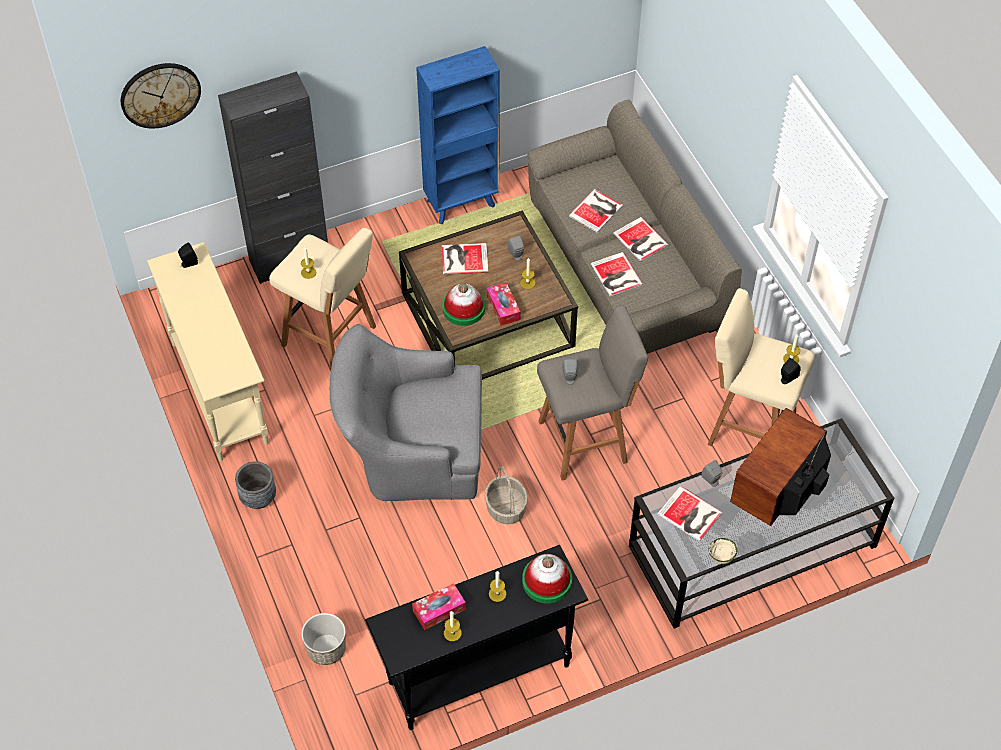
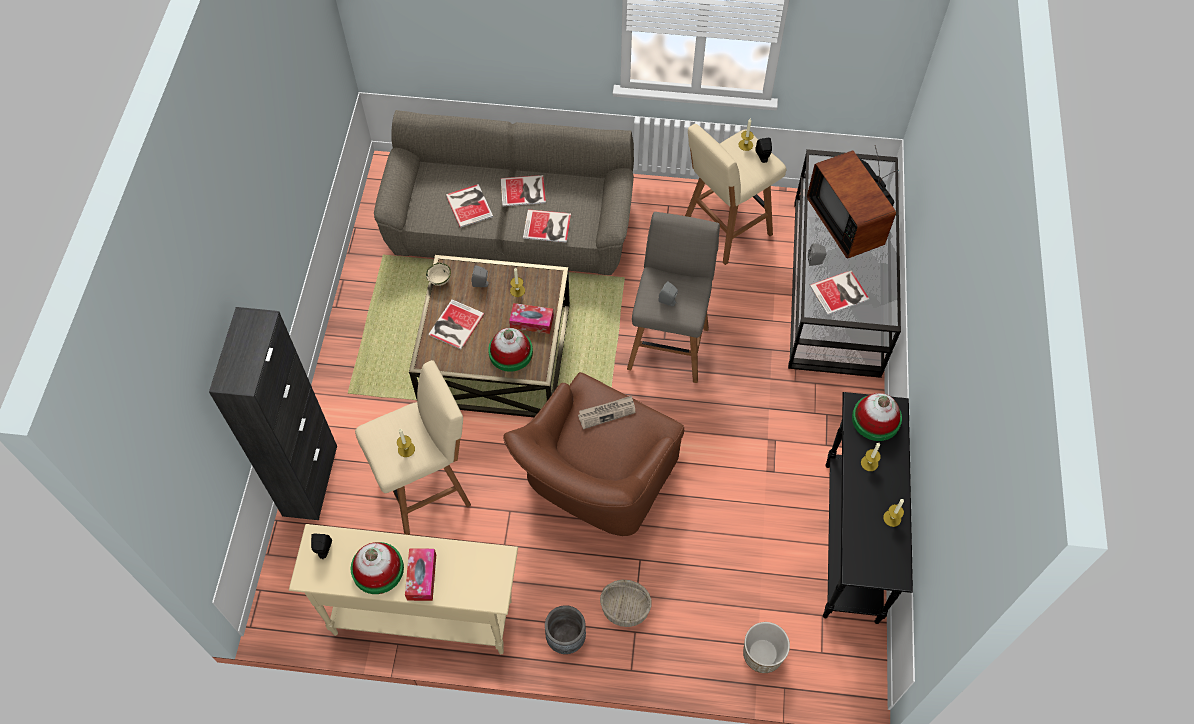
camera: 60 degrees left, 5 degrees up
wall clock [121,63,201,129] -> none
grey armchair [329,324,482,501] -> brown armchair [503,372,684,536]
tissue box [412,583,466,630] -> tissue box moved to [405,548,436,601]
blue bookcase [416,46,500,224] -> none
basket [485,466,528,524] -> basket moved to [600,580,652,627]
beige bowl [709,538,737,564] -> beige bowl moved to [426,263,451,286]
none -> hat [351,542,404,594]
none -> newspaper [578,396,636,429]

